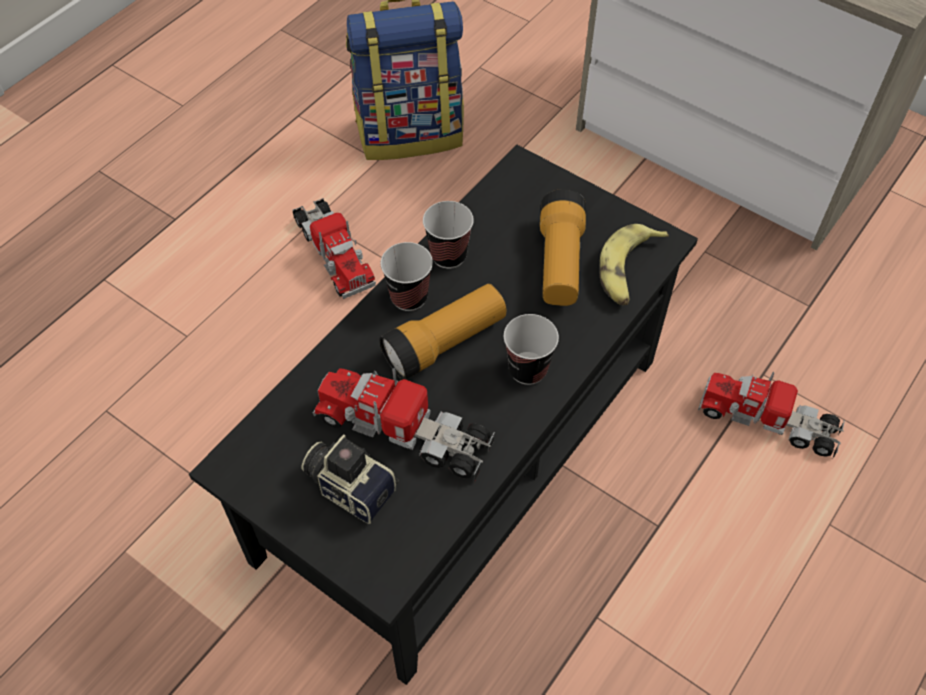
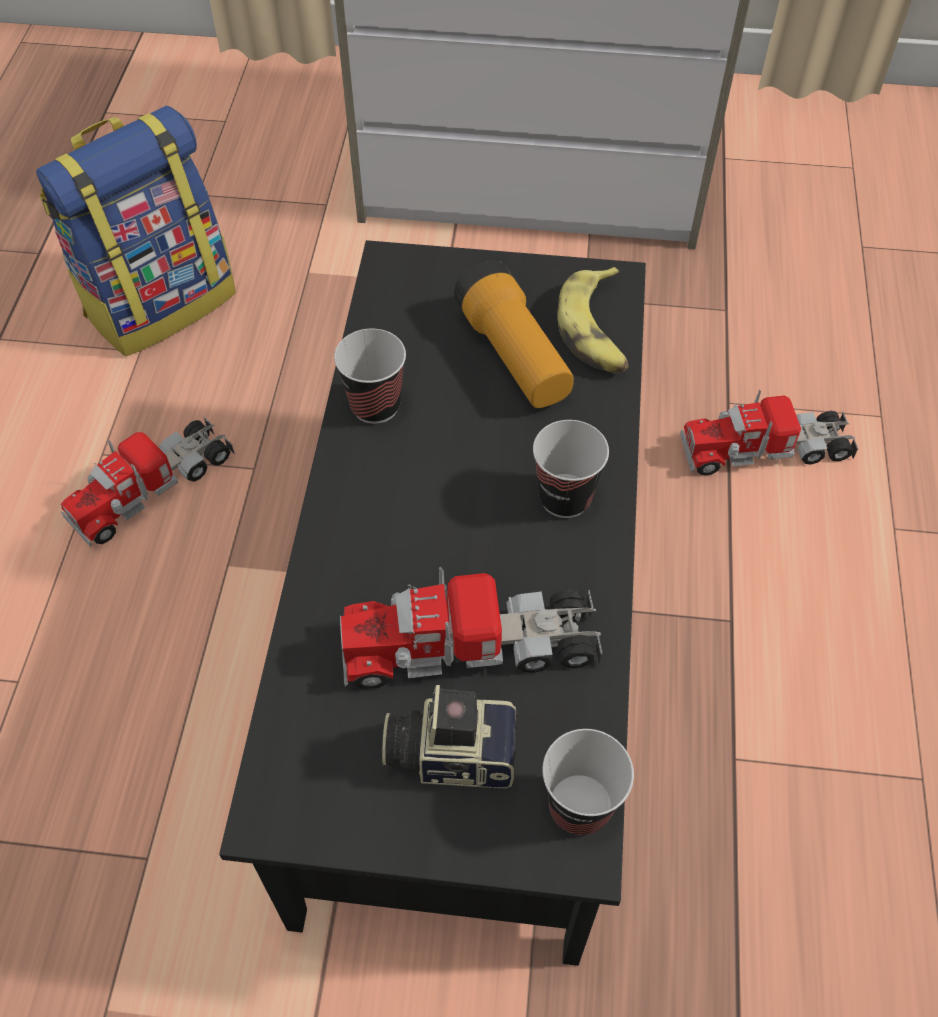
camera: 30 degrees left, 0 degrees up
toy truck [292,198,376,299] -> toy truck turned 105 degrees clockwise [61,417,235,547]
flashlight [379,284,506,380] -> none
cup [380,242,433,311] -> cup moved to [542,729,634,835]

